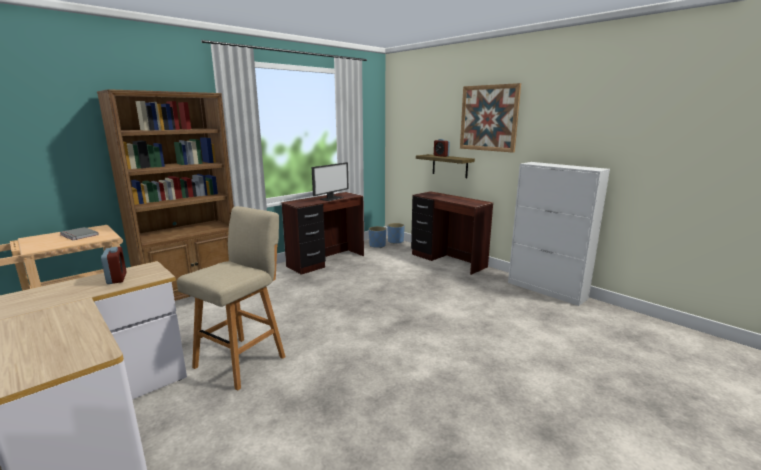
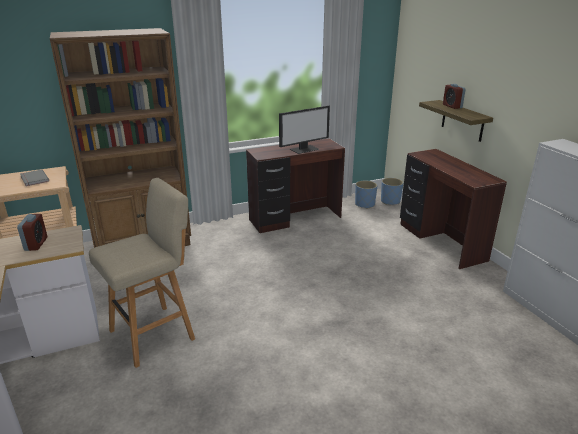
camera: 20 degrees right, 10 degrees up
picture [460,83,521,153] -> none

